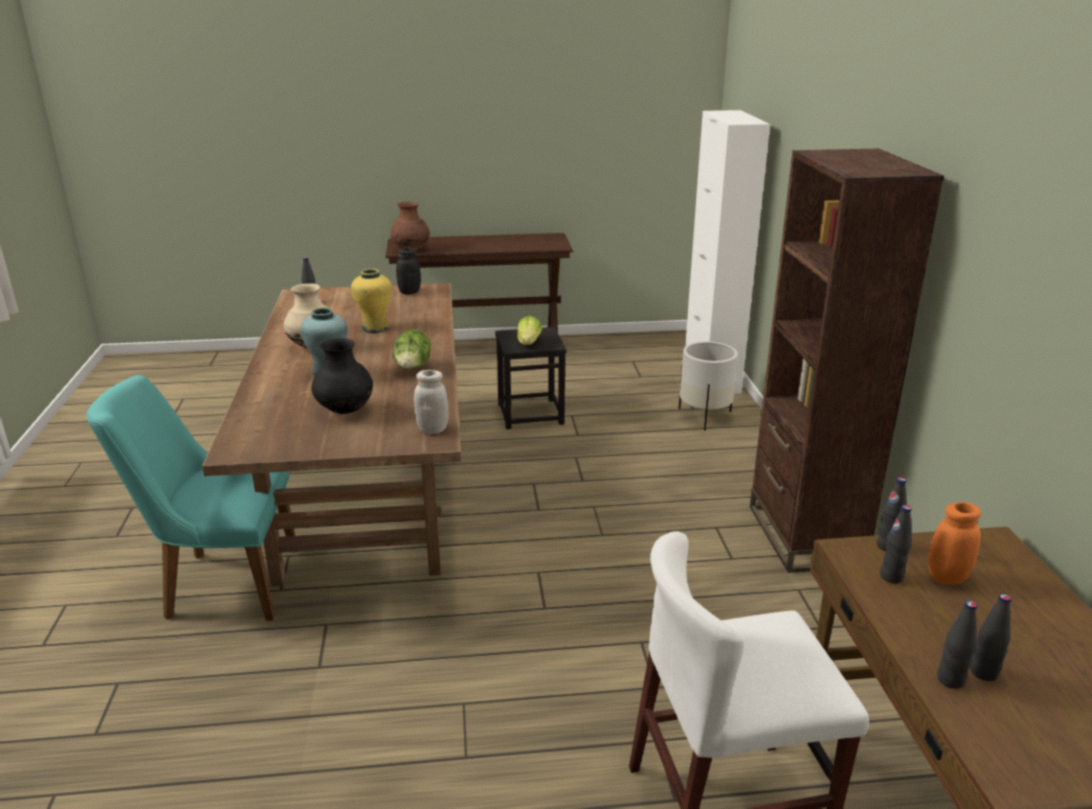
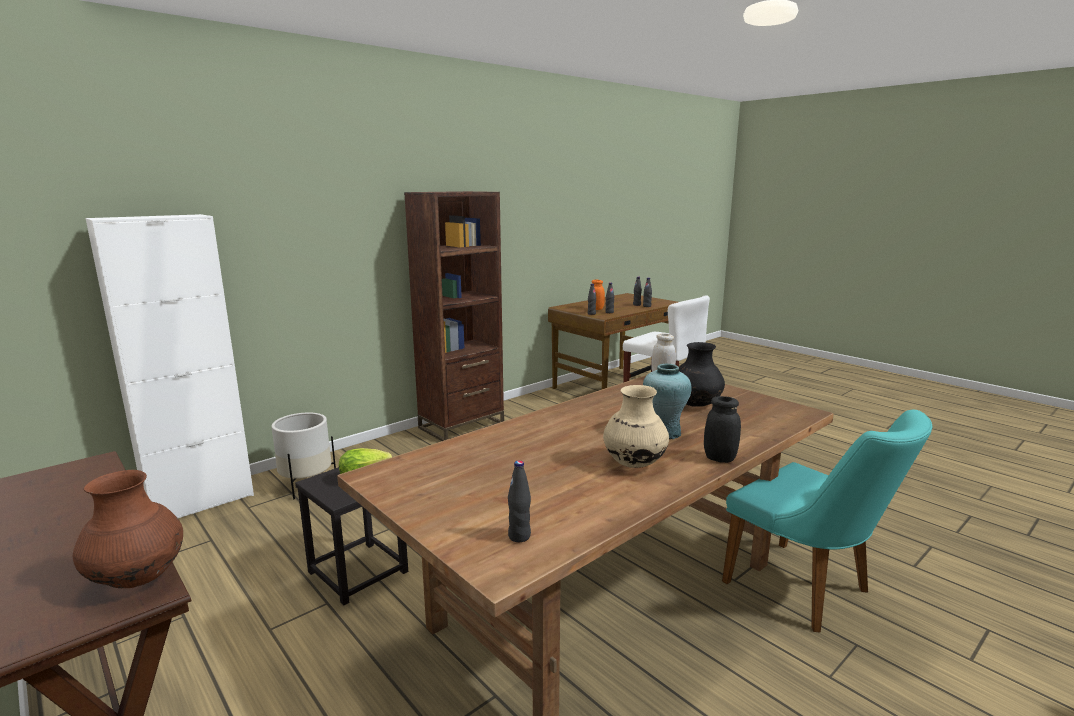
camera: 125 degrees left, 10 degrees down
yellow vase [351,269,392,333] -> none
lettuce [393,329,431,369] -> none
black jar [396,248,421,295] -> black jar moved to [704,396,741,463]

